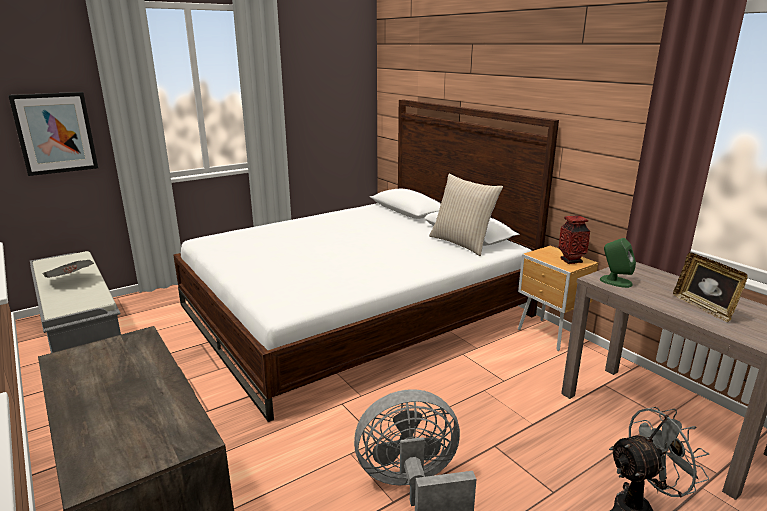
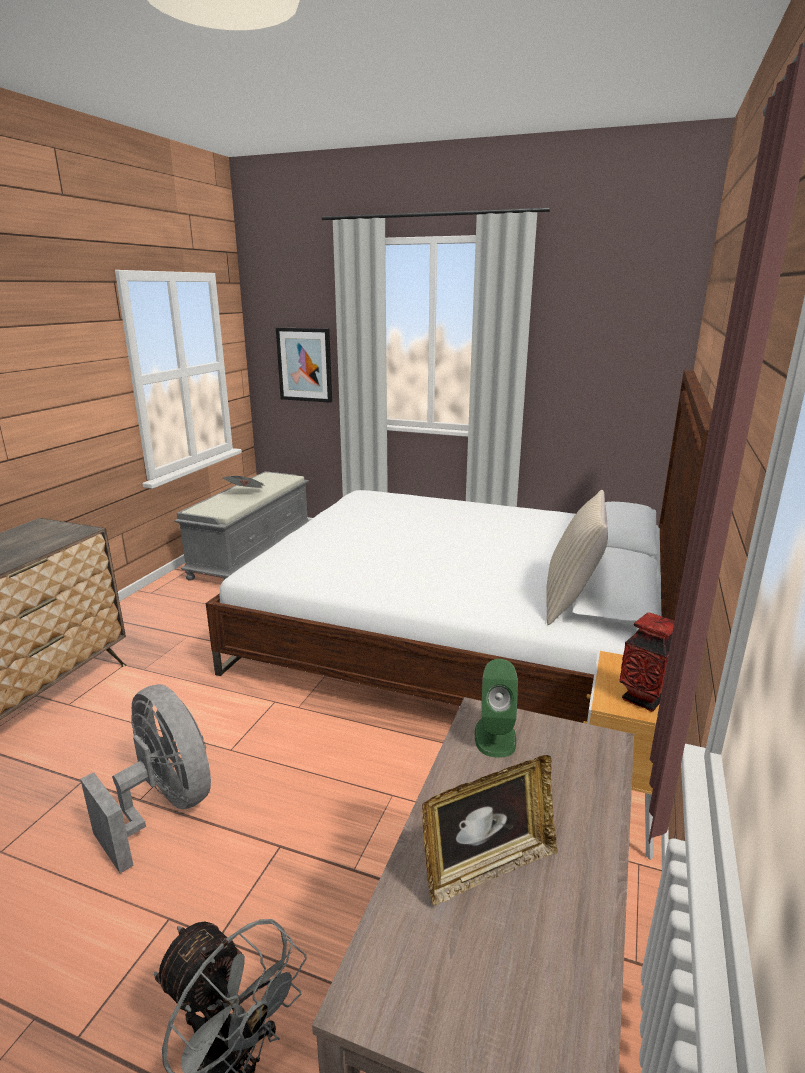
camera: 55 degrees right, 0 degrees up
picture frame [673,252,747,322] -> picture frame turned 150 degrees counterclockwise [422,755,558,906]

